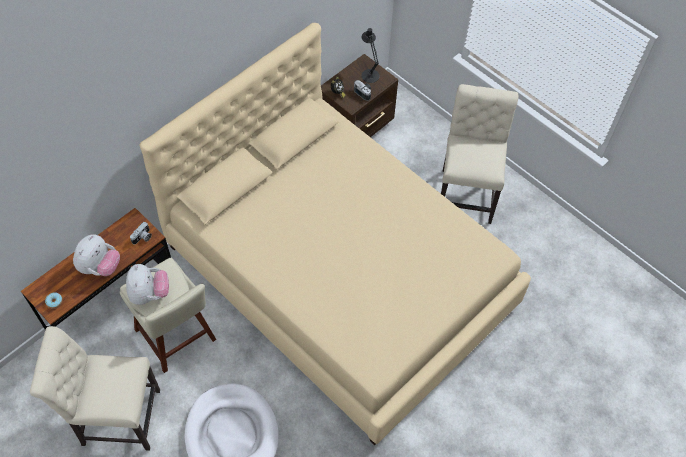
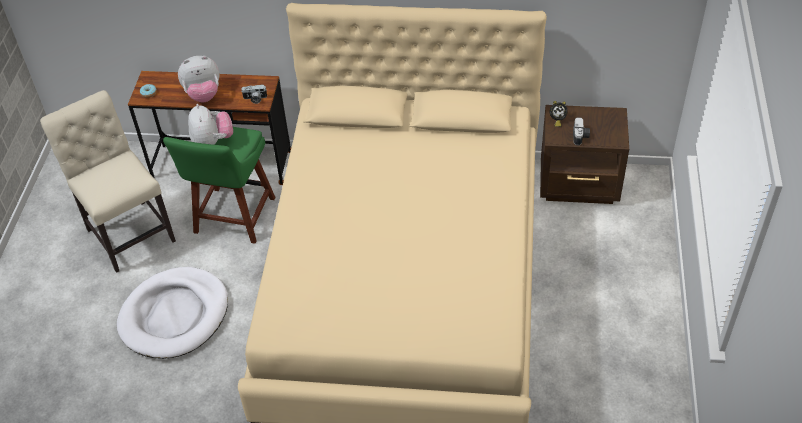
camera: 55 degrees right, 10 degrees down
beige stool [120,258,216,373] -> green stool [163,127,276,244]
plush toy [126,264,169,305] -> plush toy turned 60 degrees counterclockwise [188,104,233,145]
black table lamp [361,28,380,83] -> none
beige chair [441,84,518,224] -> none

